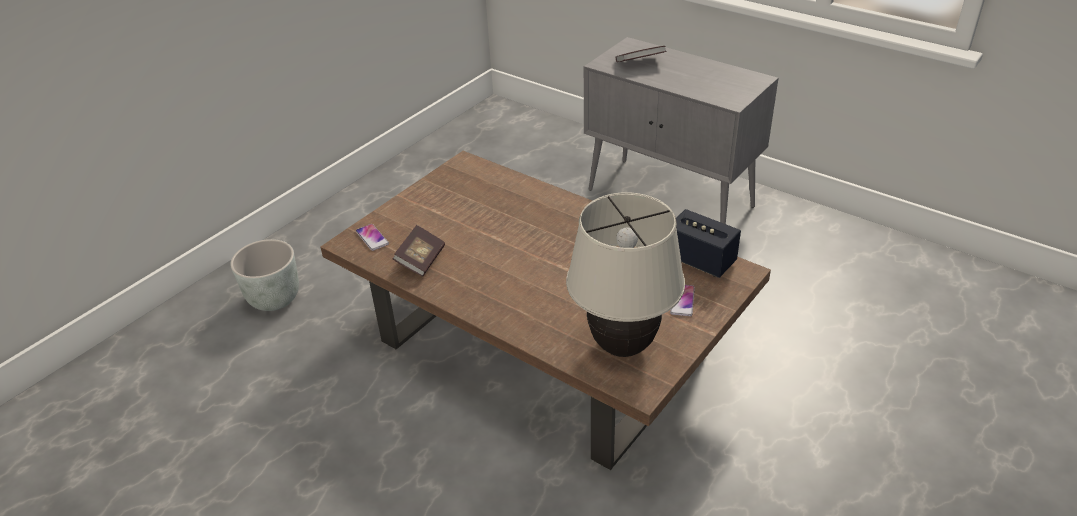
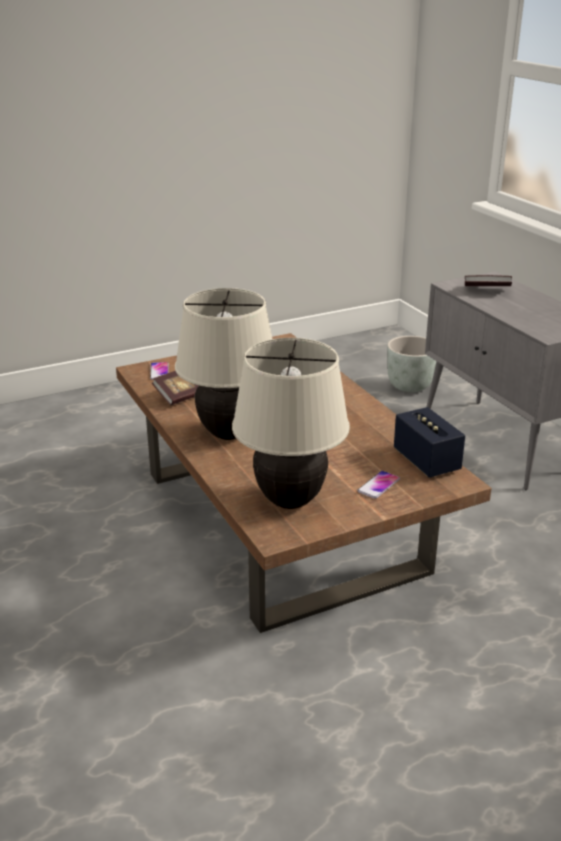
camera: 25 degrees right, 10 degrees down
grey planter [230,239,299,311] -> grey planter moved to [387,336,436,392]
none -> beige table lamp [175,288,272,440]

